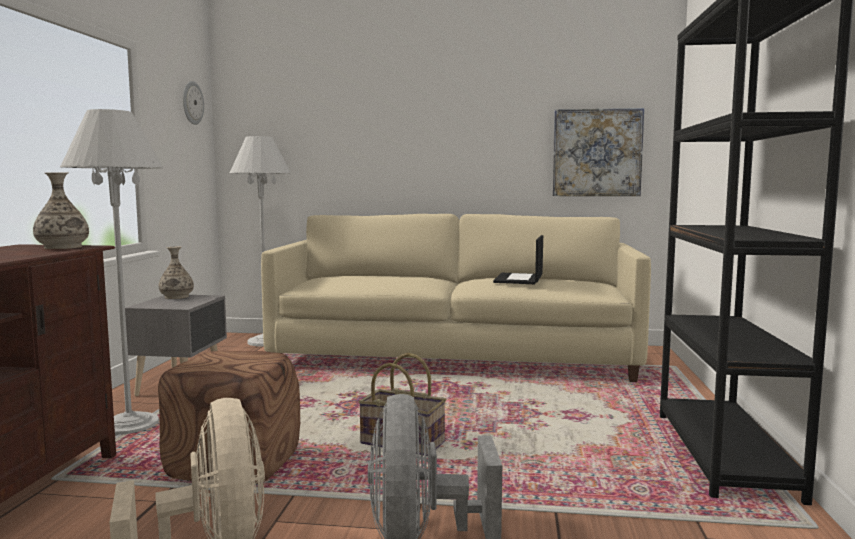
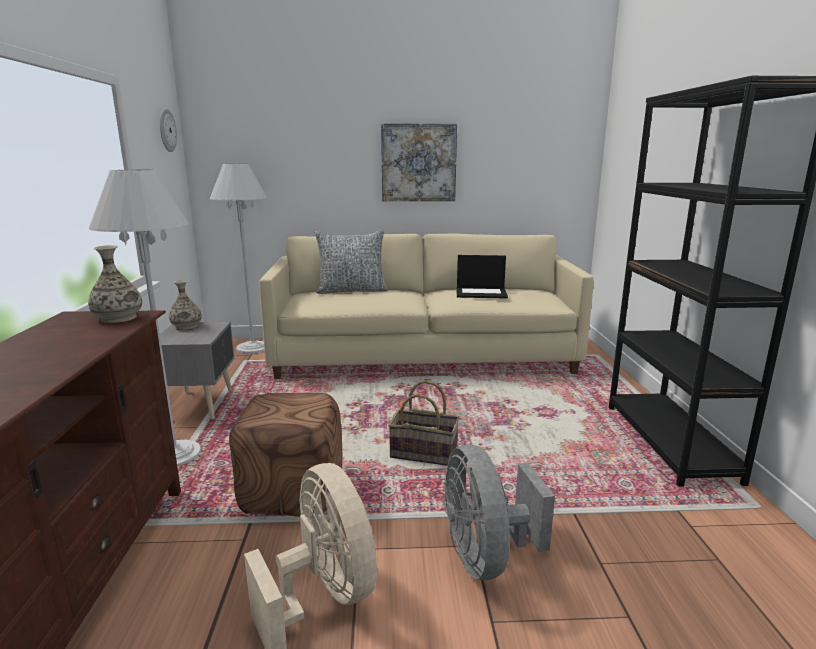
camera: 10 degrees left, 10 degrees up
laptop [493,235,543,284] -> laptop turned 90 degrees counterclockwise [456,255,508,299]
picture [552,108,644,196] -> picture moved to [381,123,457,201]
none -> pillow [314,230,387,294]

